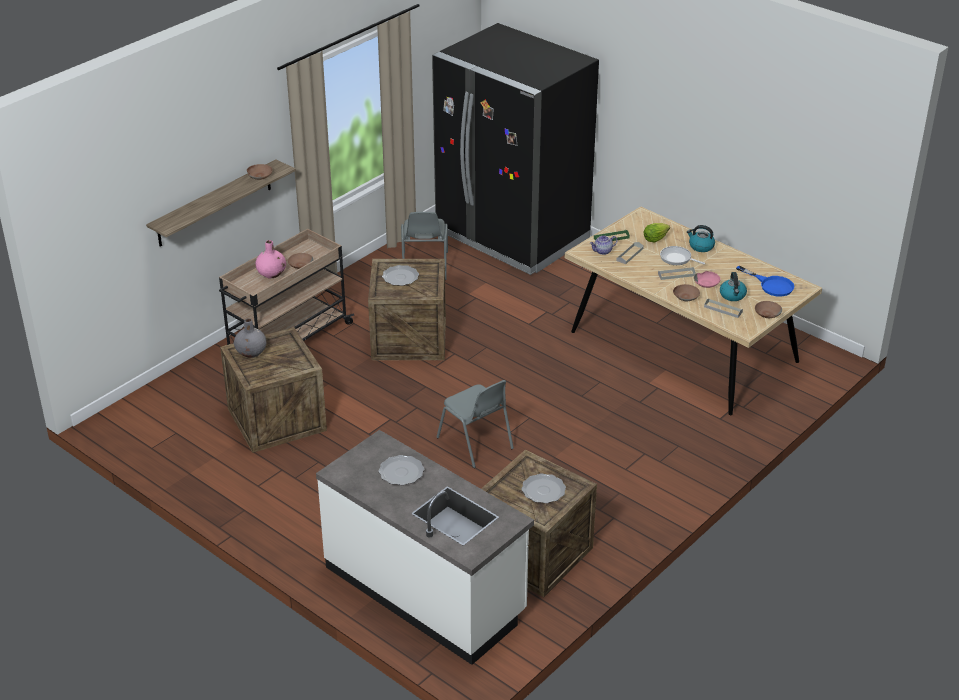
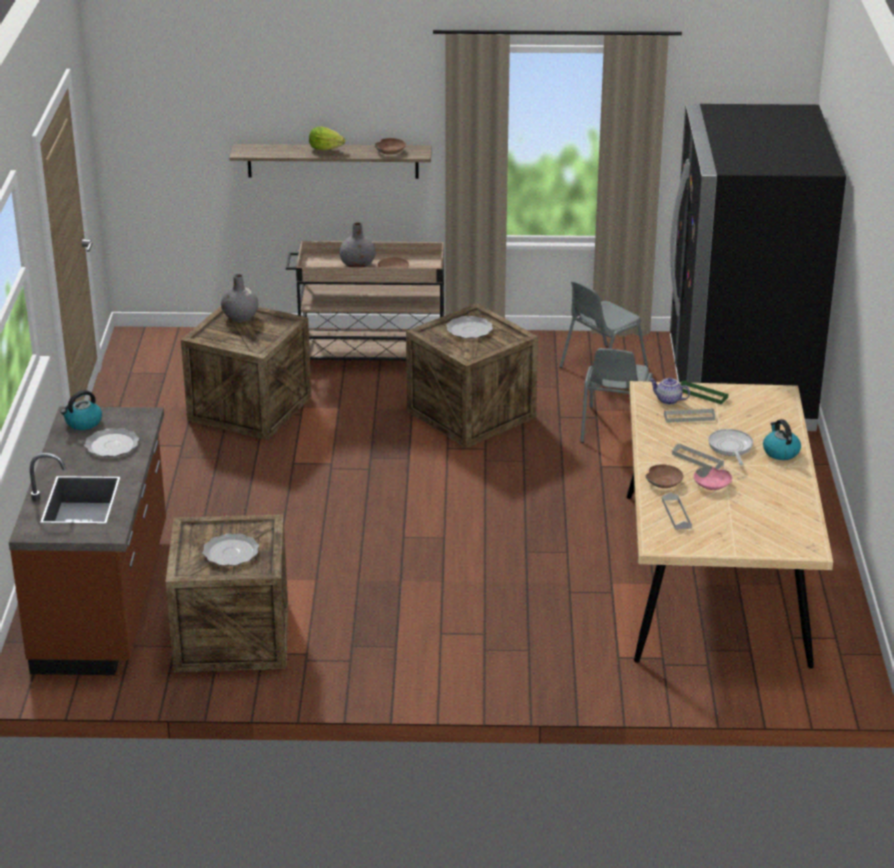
camera: 50 degrees right, 5 degrees down
pink vase [255,240,286,278] -> grey vase [339,222,376,267]
white counter [316,430,534,665] -> brown counter [9,406,166,675]
grey chair [437,380,514,468] -> grey chair moved to [580,348,653,443]
lettuce [644,223,670,242] -> lettuce moved to [309,126,345,150]
kettle [720,272,747,301] -> kettle moved to [60,390,102,430]
blue frying pan [736,266,795,297] -> none
brown bowl [755,301,782,318] -> none

